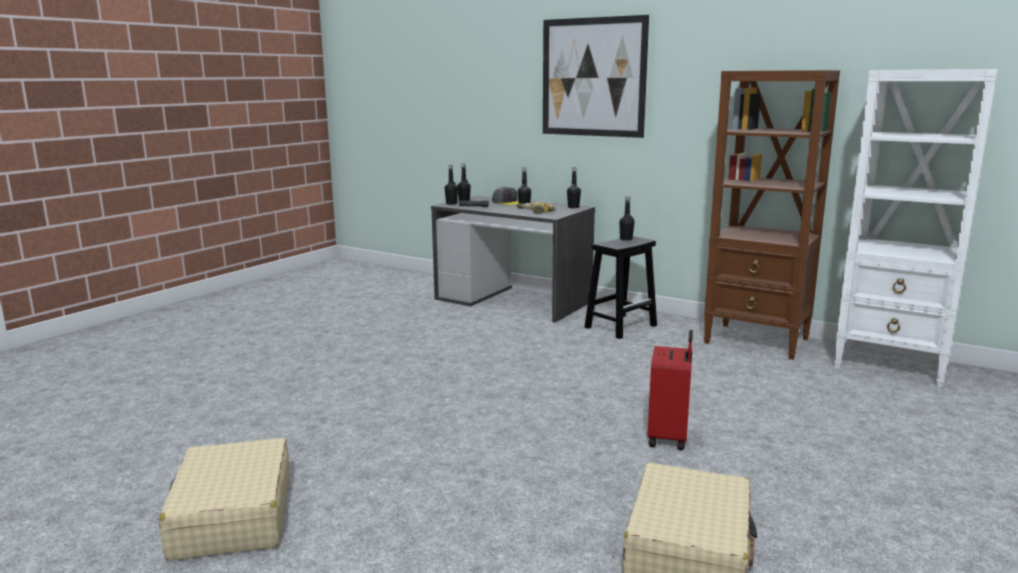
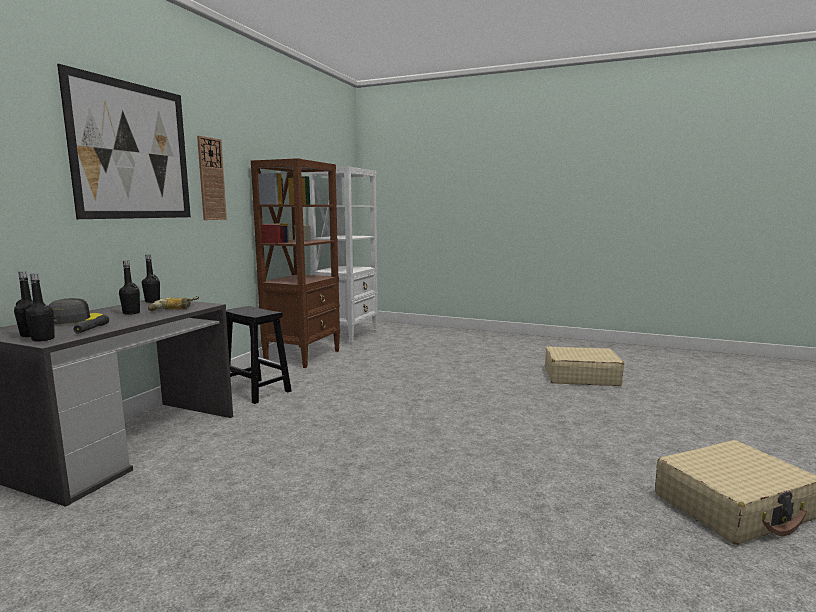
camera: 100 degrees left, 5 degrees down
black bottle [619,196,635,241] -> none
red suitcase [648,330,693,451] -> none
none -> wall clock [197,136,227,220]

